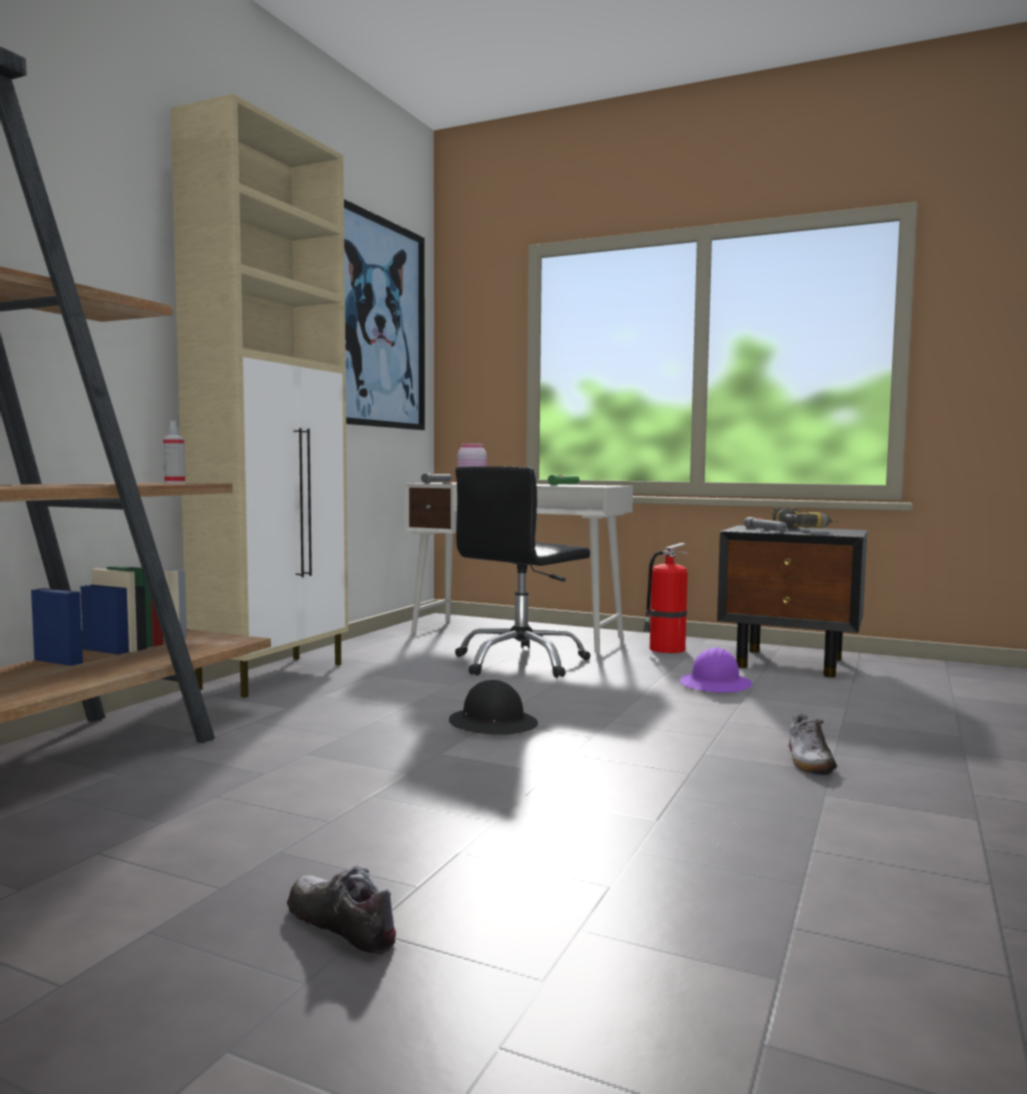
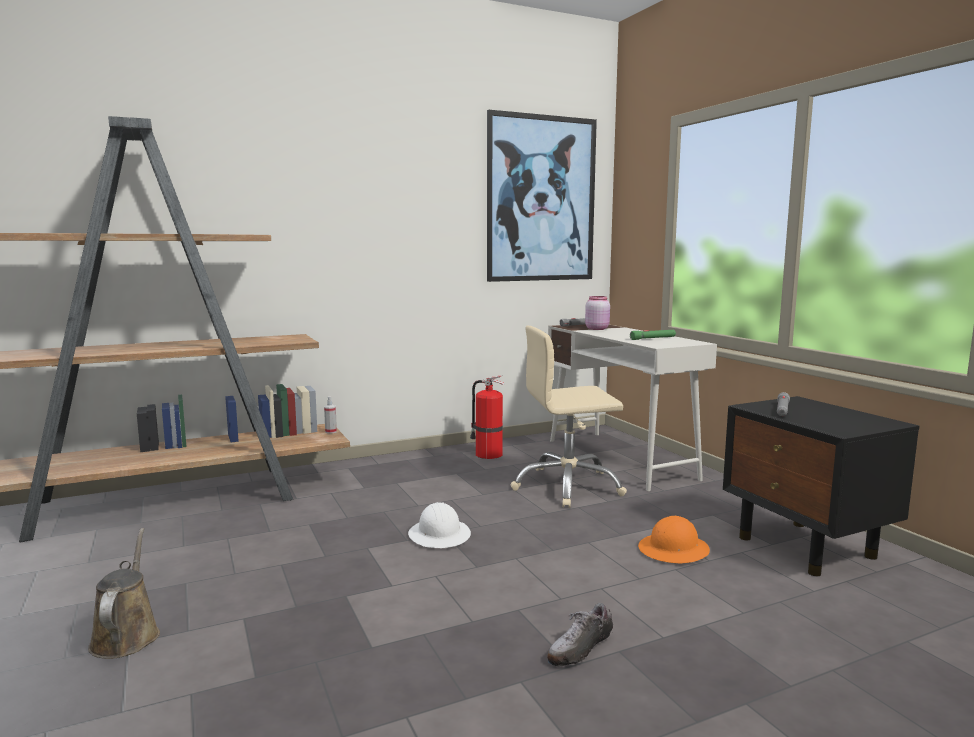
camera: 40 degrees right, 5 degrees up
spray bottle [163,420,185,483] -> spray bottle moved to [324,396,337,434]
beige cabinet [170,93,348,698] -> none
shoe [287,865,396,955] -> brown watering can [88,528,160,659]
black hard hat [449,680,538,735] -> white hard hat [408,502,471,548]
black office chair [455,466,590,678] -> beige office chair [511,326,627,508]
fire extinguisher [643,543,688,653] -> fire extinguisher moved to [470,375,504,459]
purple hard hat [680,647,752,693] -> orange hard hat [638,516,710,563]
power drill [772,508,838,528] -> none

